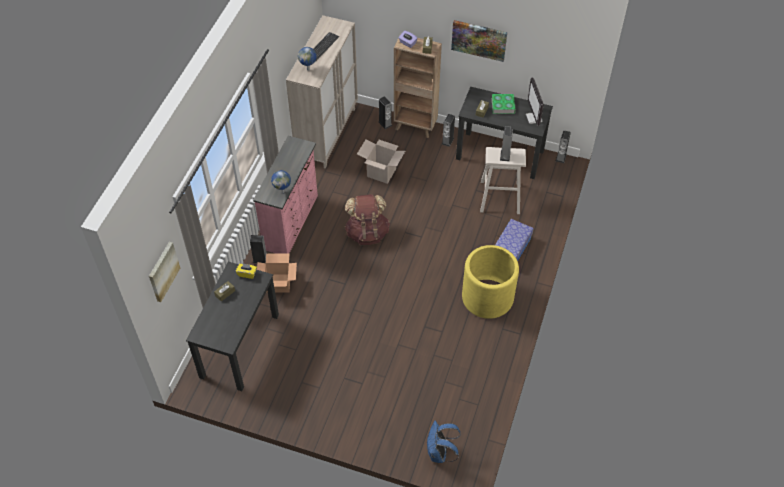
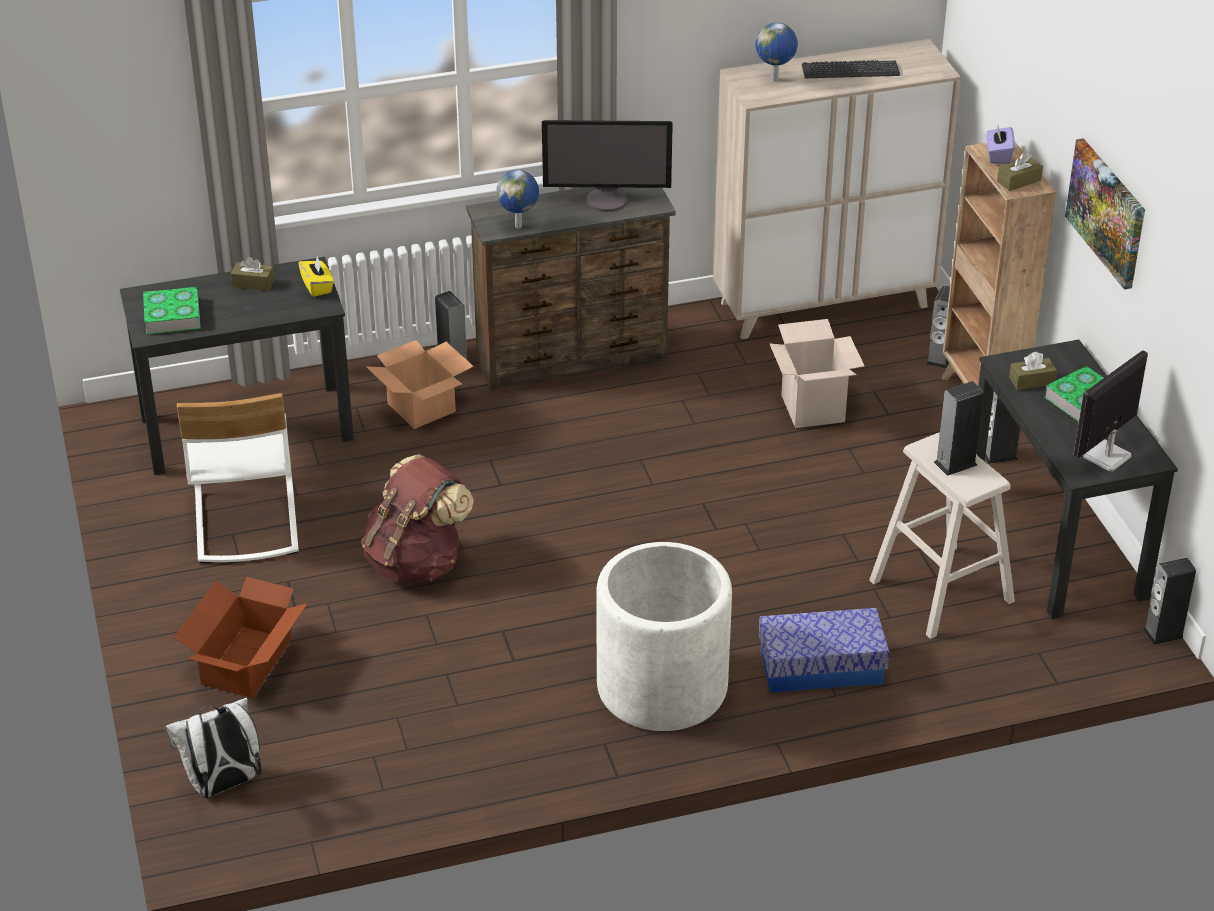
camera: 55 degrees right, 15 degrees down
picture [149,242,180,302] -> none
pink dresser [253,136,318,254] -> brown dresser [466,187,676,391]
brown backpack [345,194,390,245] -> brown backpack moved to [361,454,474,583]
blue backpack [426,420,461,463] -> white backpack [165,697,261,798]
yellow planter [462,245,519,319] -> white planter [596,542,732,731]
none -> book [143,287,201,335]
none -> cardboard box [174,577,308,698]
none -> white chair [177,393,299,563]
none -> monitor [542,120,673,212]

